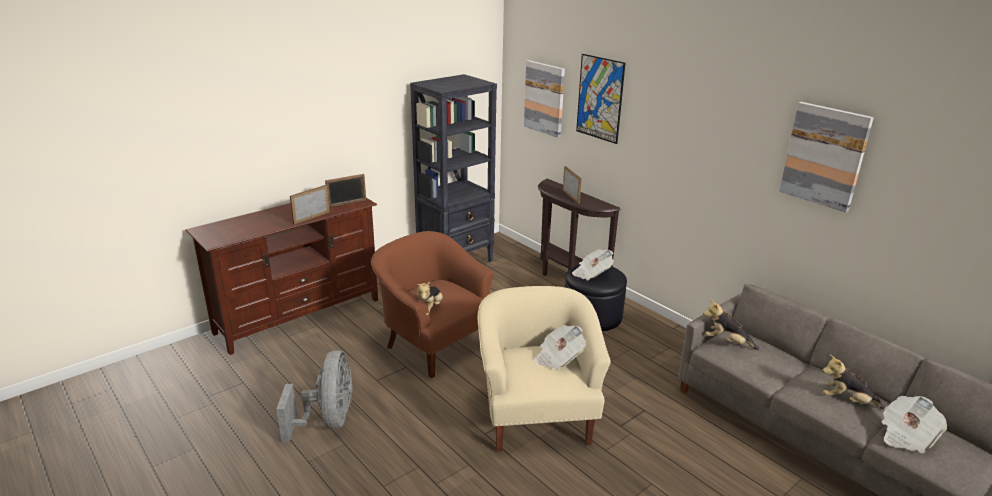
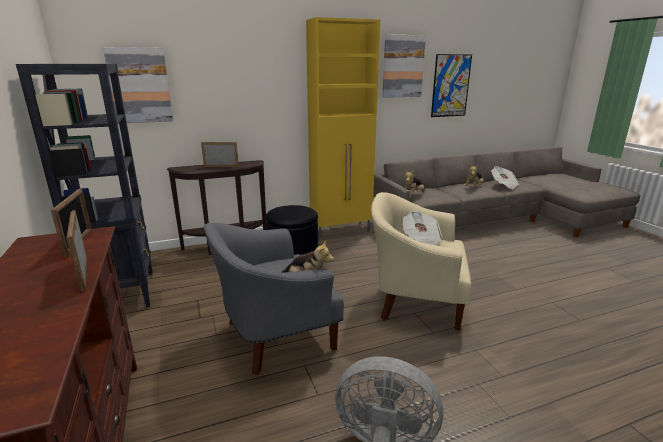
camera: 70 degrees left, 5 degrees down
brown armchair [371,231,494,378] -> grey armchair [204,223,344,375]
newspaper [572,249,614,280] -> none
picture [576,54,626,144] -> picture moved to [431,54,472,117]
none -> yellow cabinet [306,17,380,239]

